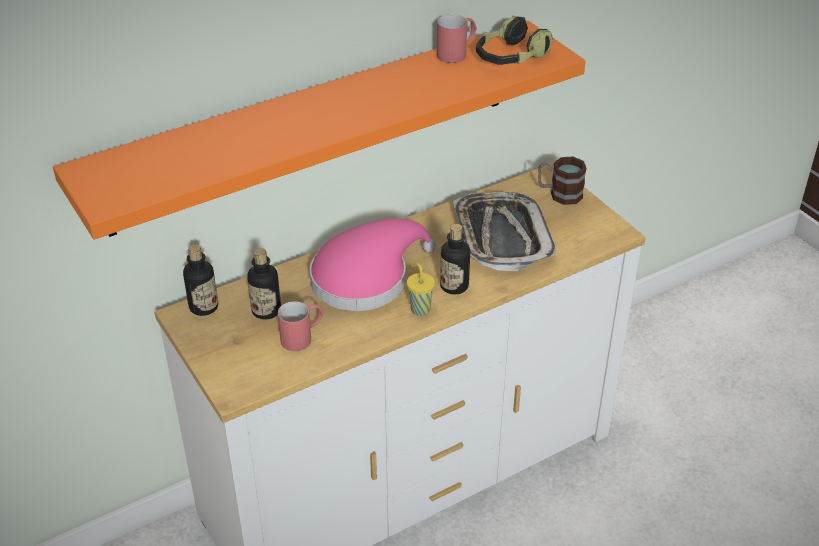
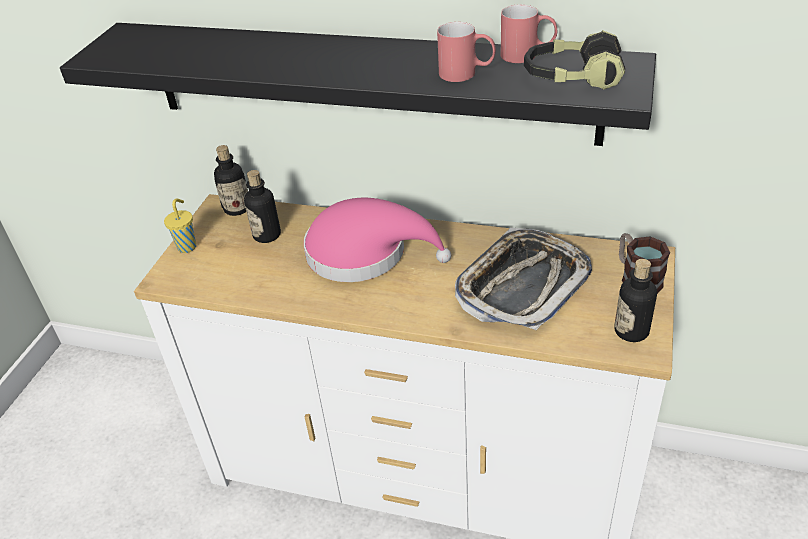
camera: 50 degrees right, 0 degrees up
orange shelf [53,21,586,240] -> black shelf [60,23,656,146]
red mug [278,301,323,351] -> red mug moved to [437,22,496,82]
yellow cup [407,263,435,316] -> yellow cup moved to [164,198,196,253]
bottle [440,224,470,295] -> bottle moved to [614,259,657,342]

